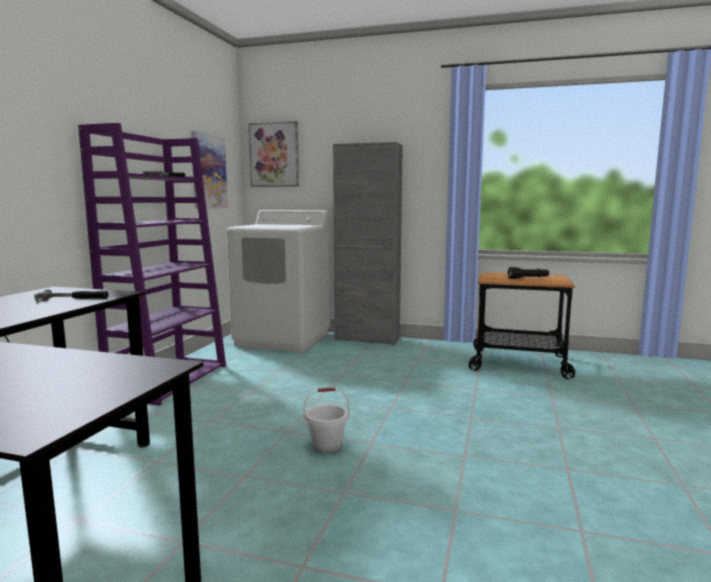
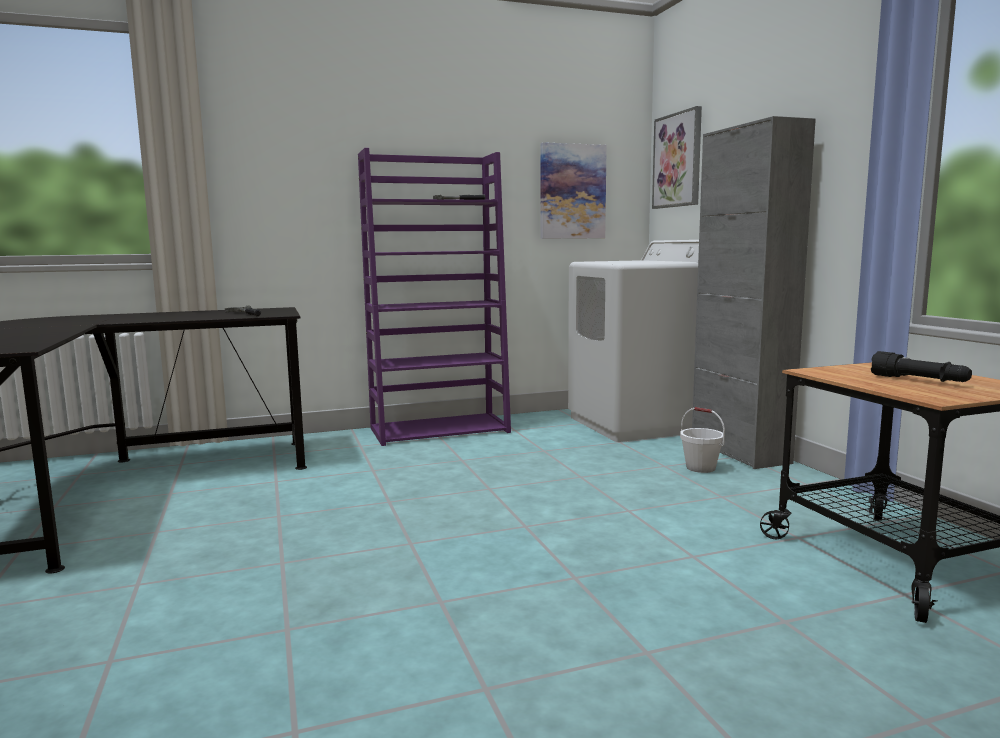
camera: 55 degrees right, 0 degrees up
white bucket [303,387,350,453] -> white bucket moved to [680,407,725,473]

